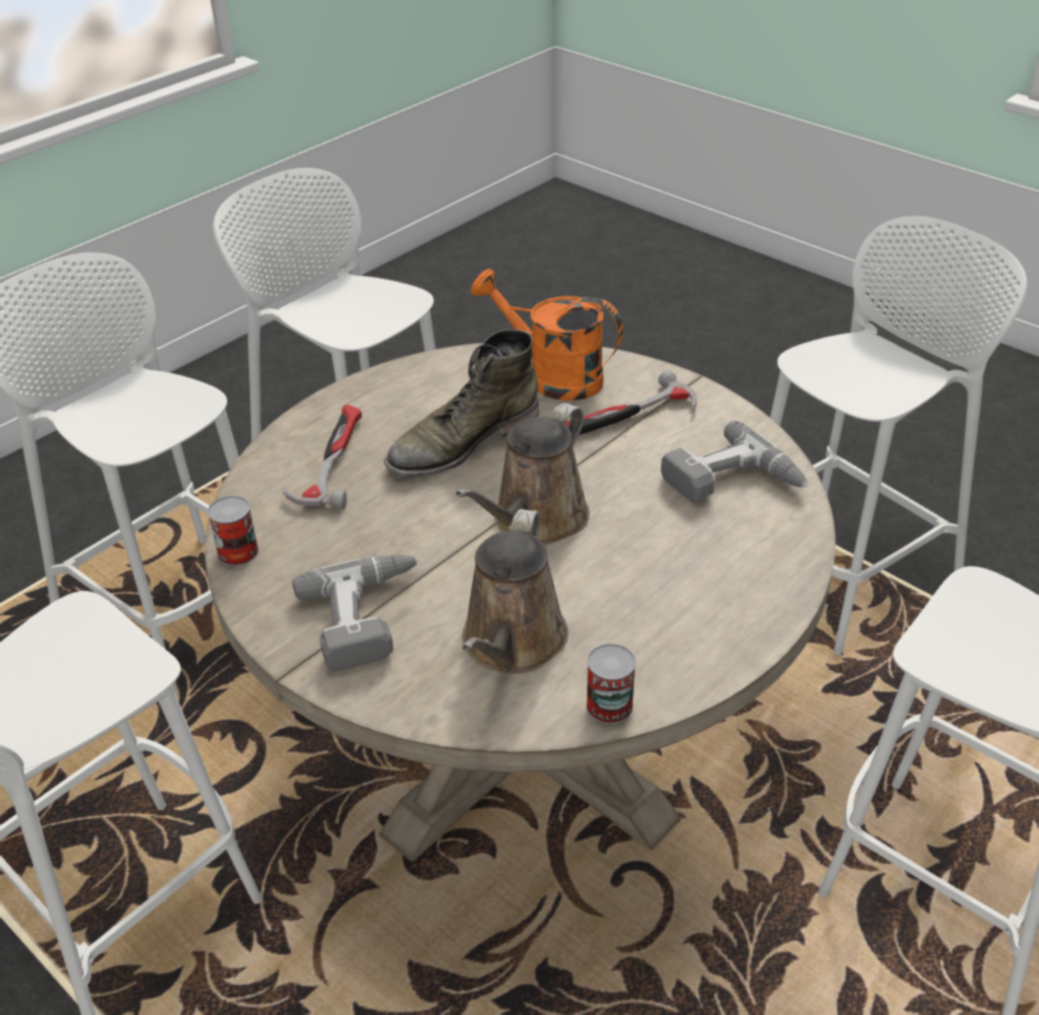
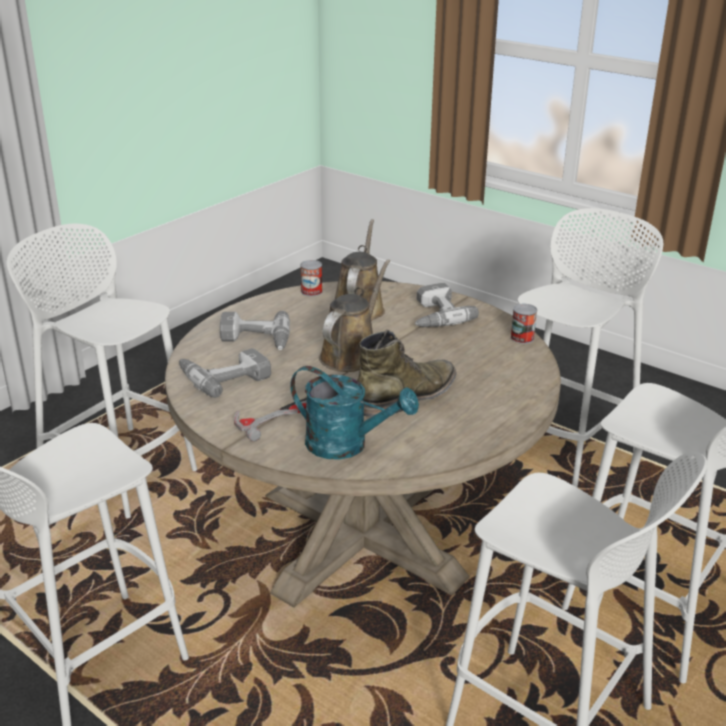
camera: 175 degrees right, 10 degrees down
hammer [282,404,362,509] -> none
orange watering can [471,269,623,401] -> turquoise watering can [290,366,419,460]
none -> power drill [220,311,290,350]

